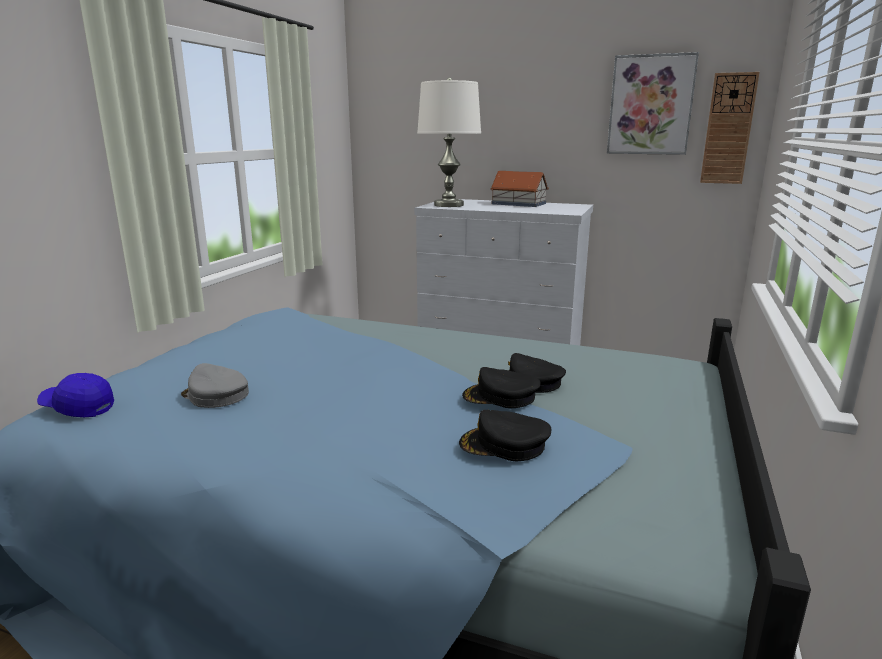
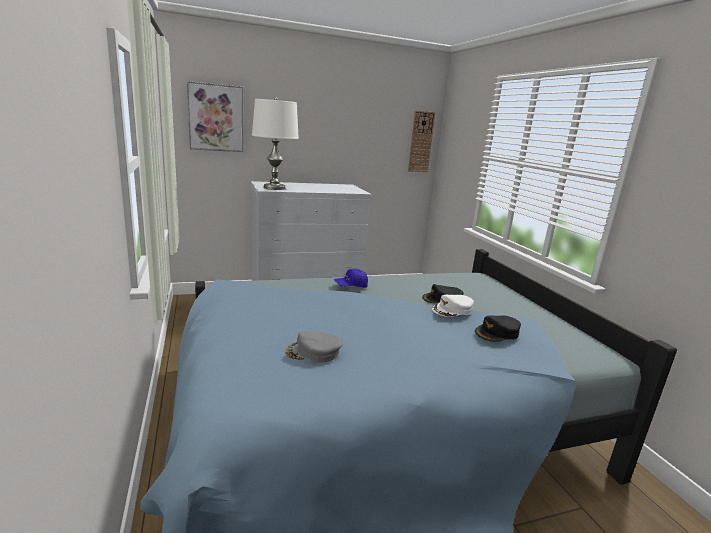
camera: 40 degrees left, 0 degrees up
blue cap [37,373,114,417] -> blue cap moved to [334,269,368,288]
black cap [462,367,540,408] -> white cap [432,295,474,317]
toy house [490,171,549,207] -> none
picture [607,52,699,155] -> picture moved to [187,81,243,152]

